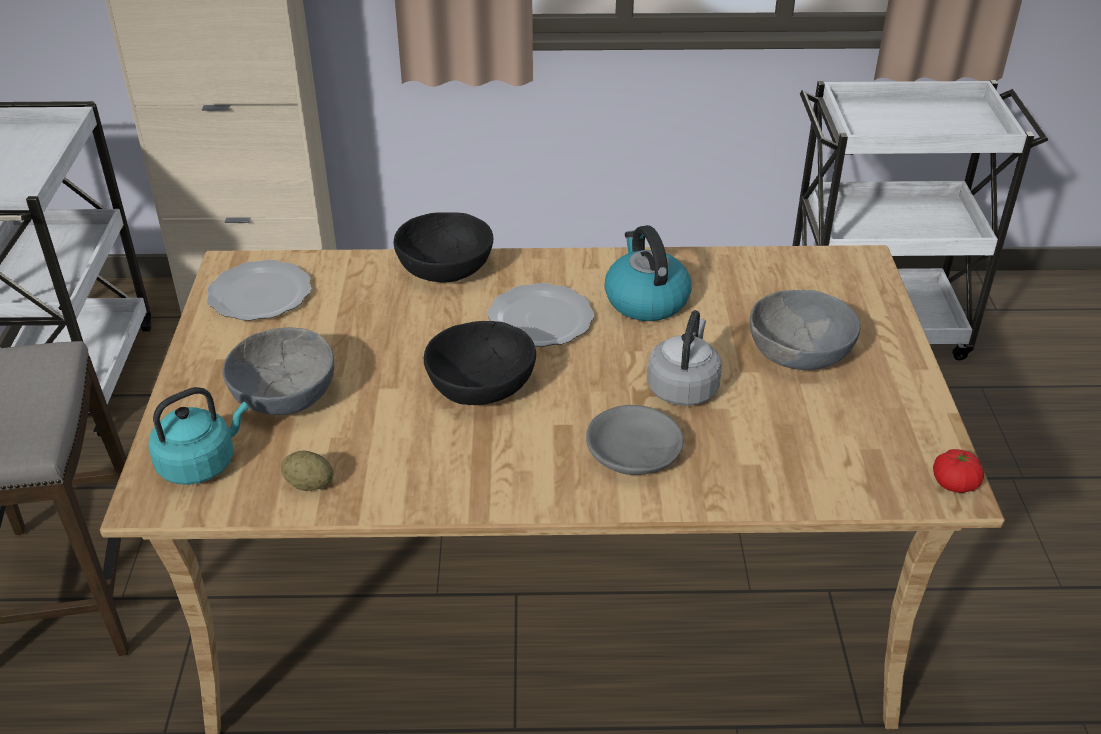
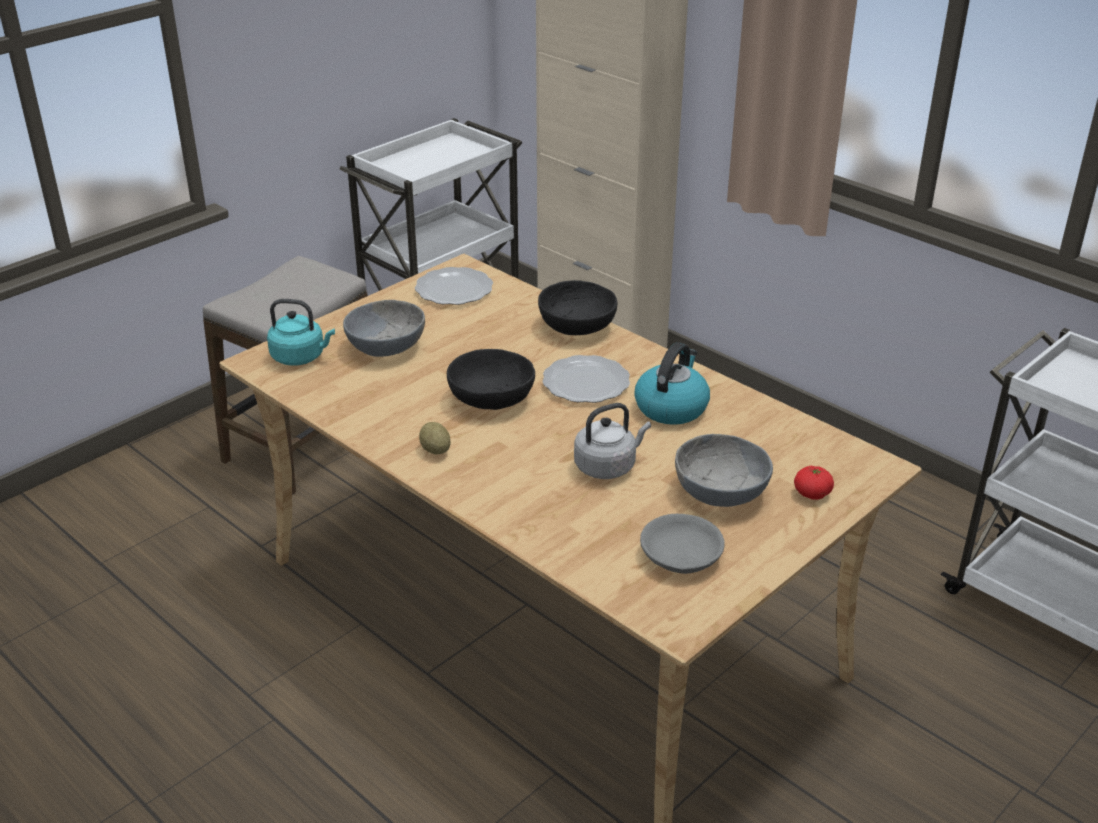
camera: 45 degrees right, 5 degrees down
potato [281,451,333,491] -> potato moved to [419,422,451,454]
grey bowl [586,405,683,475] -> grey bowl moved to [640,514,725,574]
tomato [933,449,984,493] -> tomato moved to [794,466,834,500]

